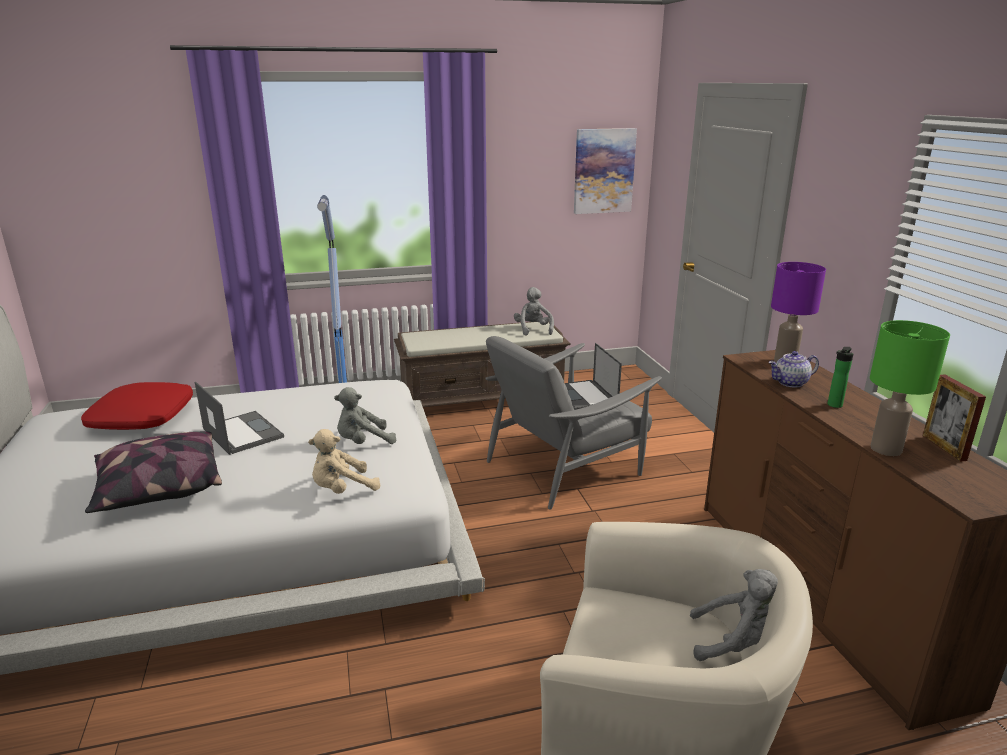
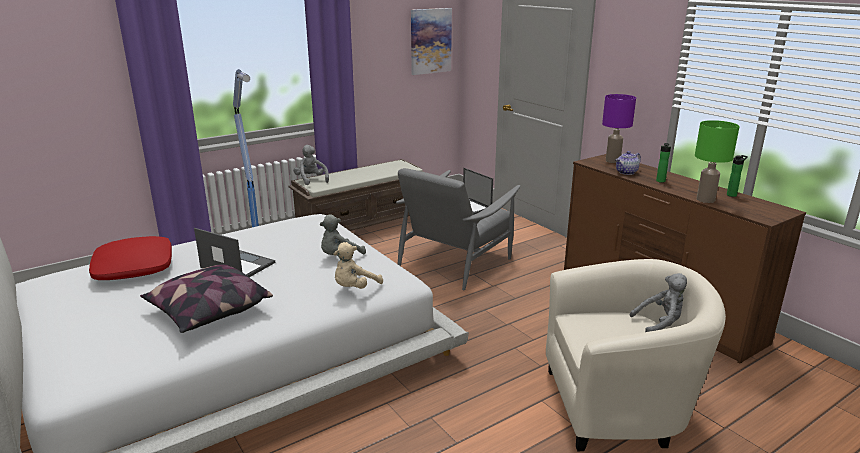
camera: 20 degrees left, 0 degrees up
grey plush toy [514,287,554,336] -> grey plush toy moved to [294,145,329,185]
picture frame [923,375,986,461] -> bottle [727,155,748,197]

